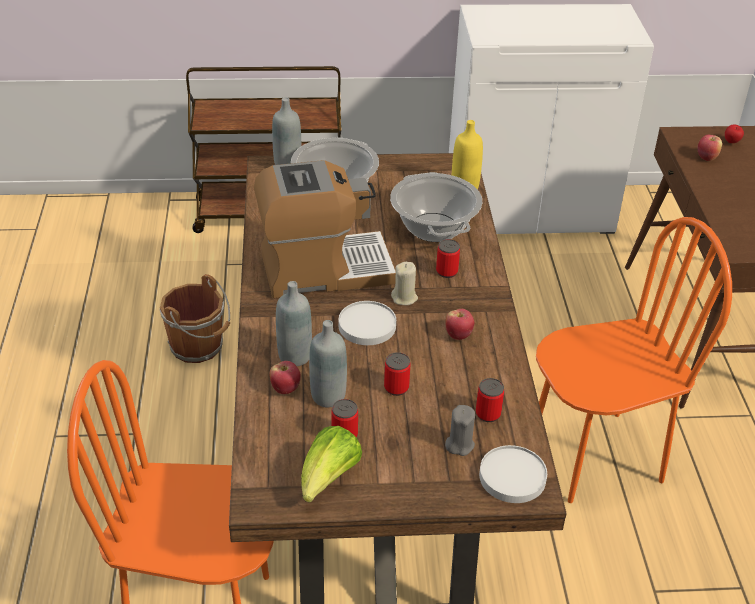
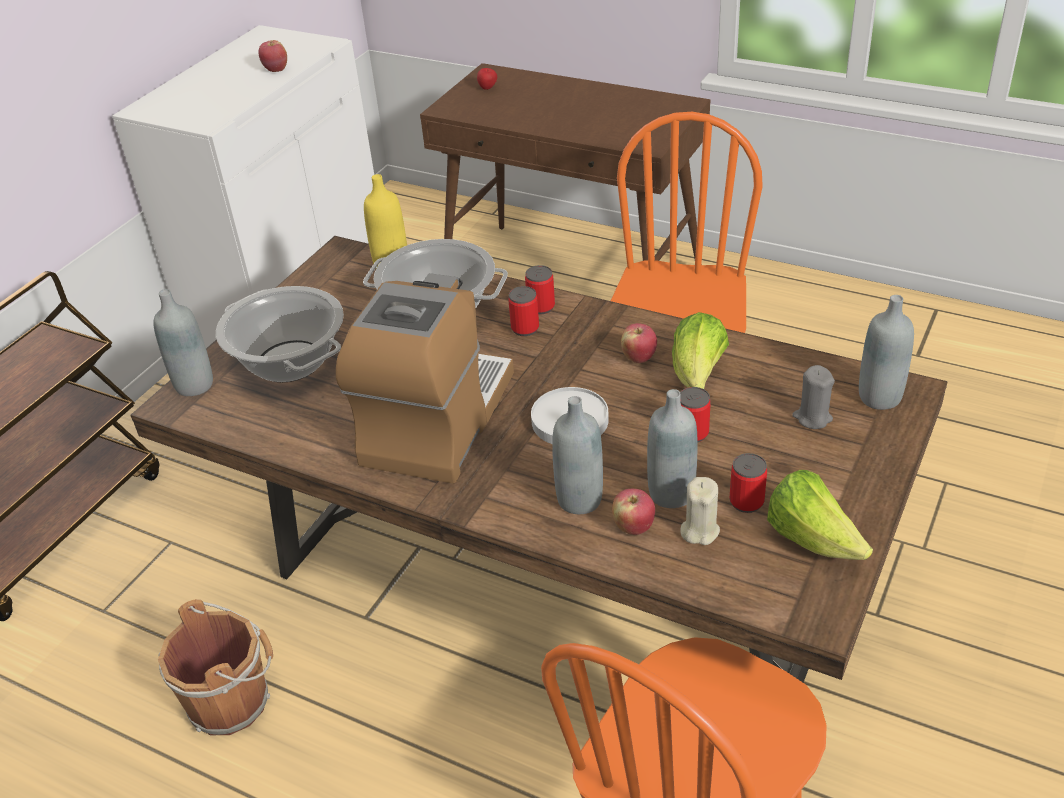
camera: 55 degrees left, 0 degrees up
beige candle [391,262,418,305] -> beige candle moved to [681,477,720,545]
can [476,378,504,422] -> can moved to [525,265,555,314]
white plate [479,445,547,503] -> grey bottle [859,295,914,410]
apple [698,135,722,161] -> apple moved to [258,40,287,72]
none -> lettuce [672,312,729,389]

